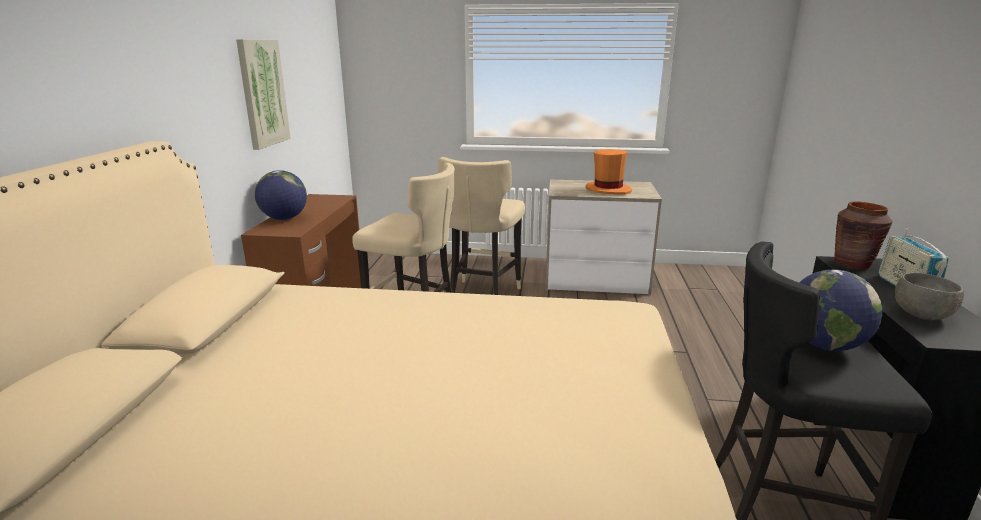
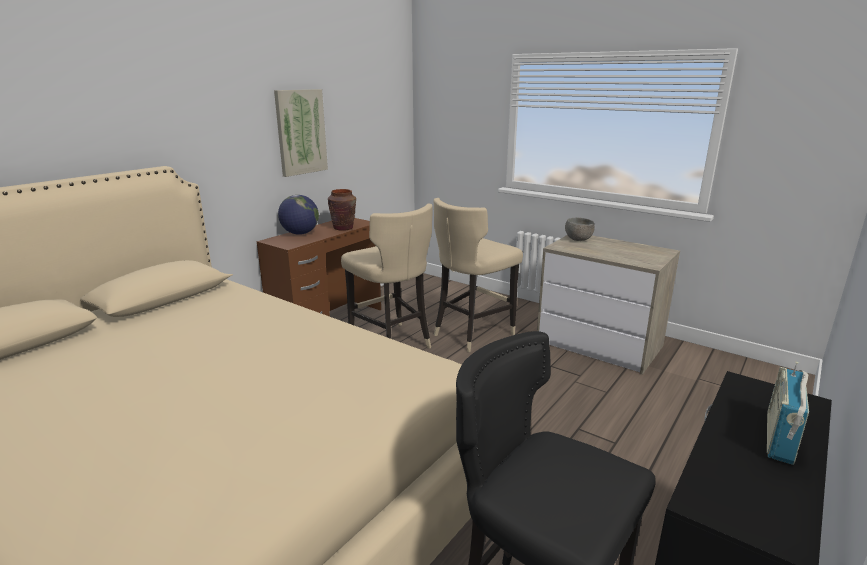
camera: 30 degrees right, 0 degrees up
orange hat [586,149,632,195] -> none
globe [799,270,882,351] -> none
brown vase [834,201,893,269] -> brown vase moved to [328,189,356,231]
grey bowl [895,273,964,320] -> grey bowl moved to [565,218,595,241]

